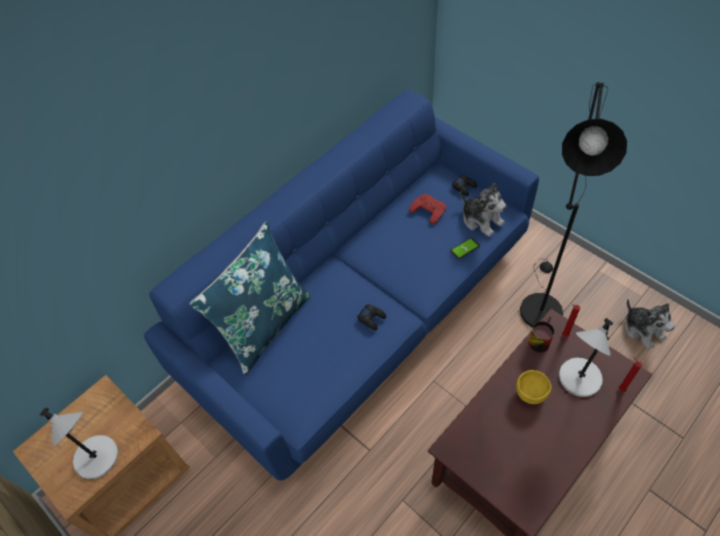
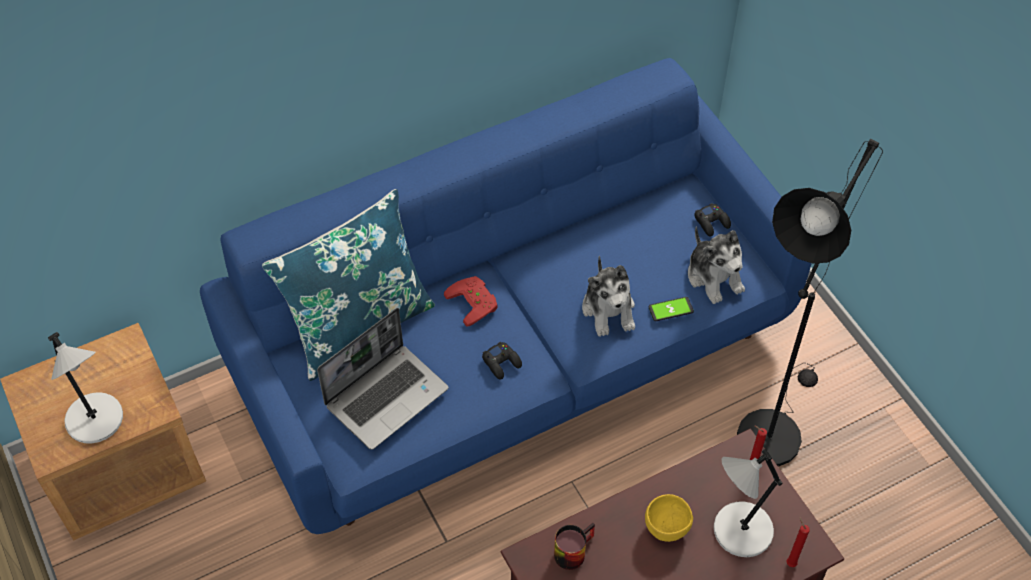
camera: 15 degrees right, 0 degrees up
red game controller [409,194,446,225] -> red game controller moved to [444,276,498,327]
mug [529,316,554,352] -> mug moved to [554,523,595,570]
plush toy [625,299,675,349] -> plush toy moved to [582,256,635,337]
none -> laptop [317,308,448,450]

